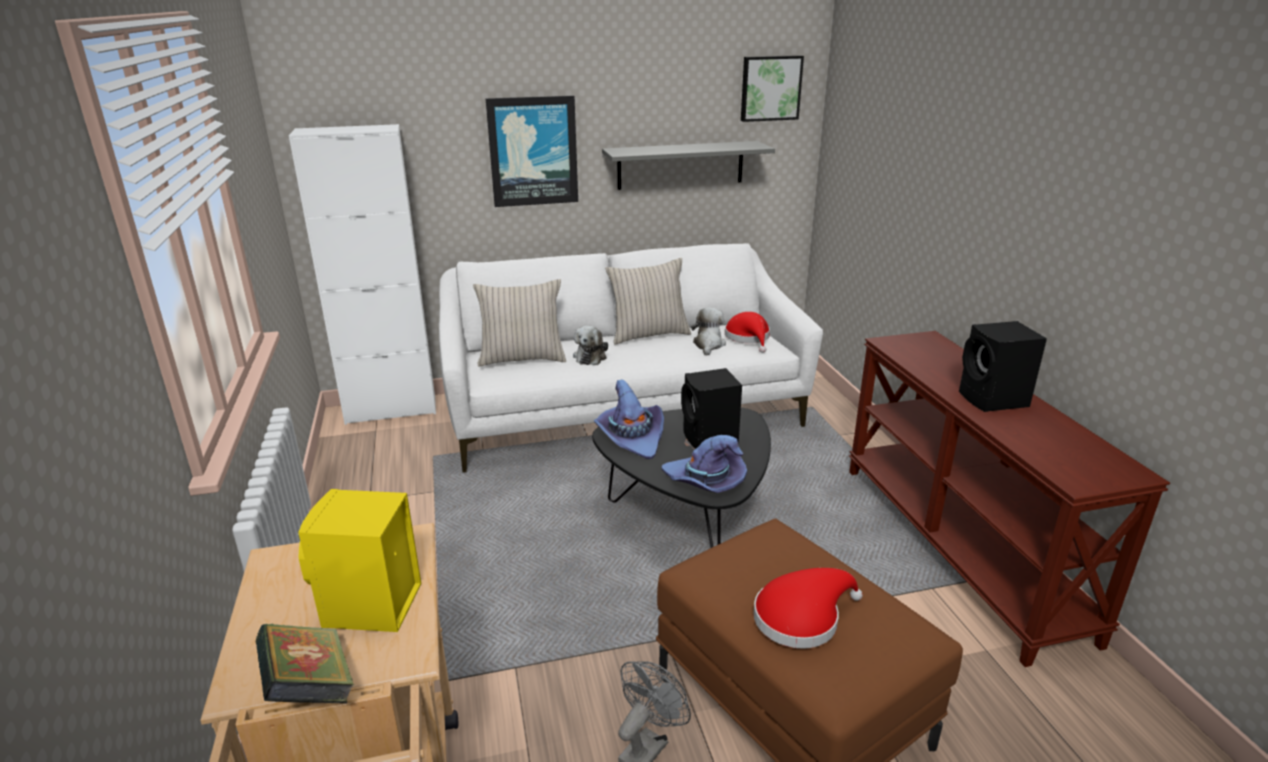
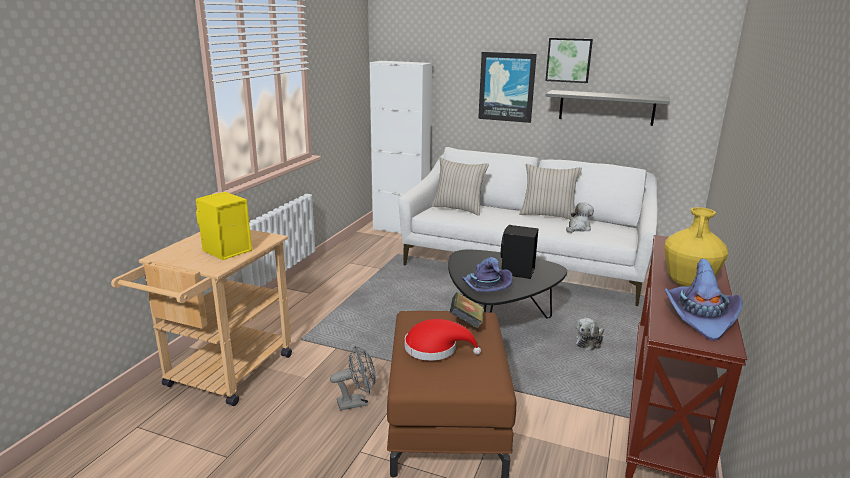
camera: 35 degrees right, 5 degrees down
book [255,624,355,704] -> book moved to [450,292,483,329]
plush toy [573,325,608,365] -> plush toy moved to [576,318,604,351]
purple hat [594,379,664,459] -> purple hat moved to [664,259,742,341]
red hat [725,312,770,353] -> none
picture [741,55,804,122] -> picture moved to [545,38,593,83]
black speaker [959,321,1047,412] -> yellow vase [664,207,728,287]

